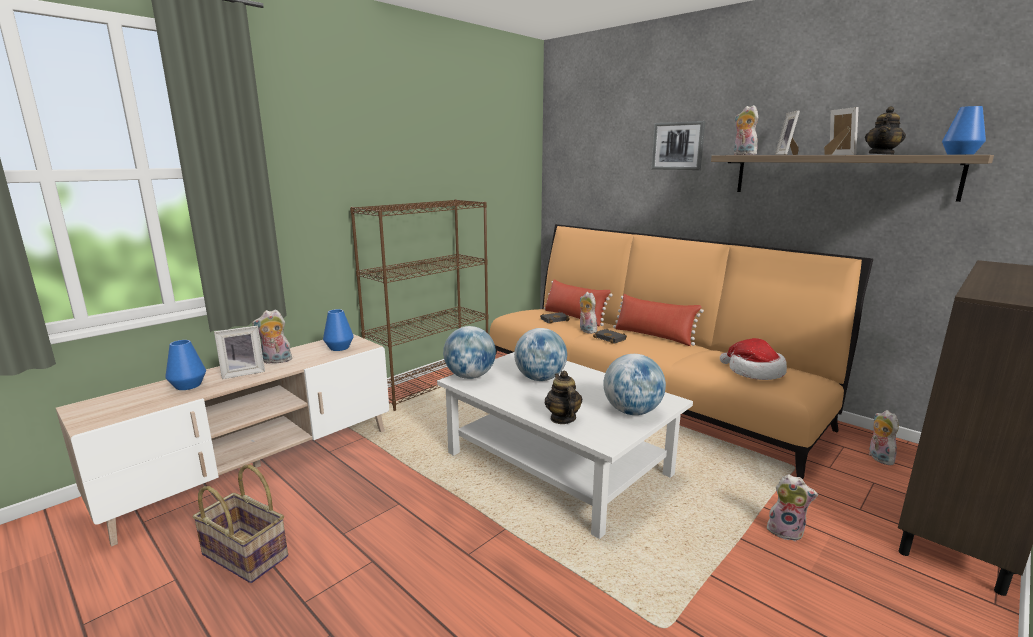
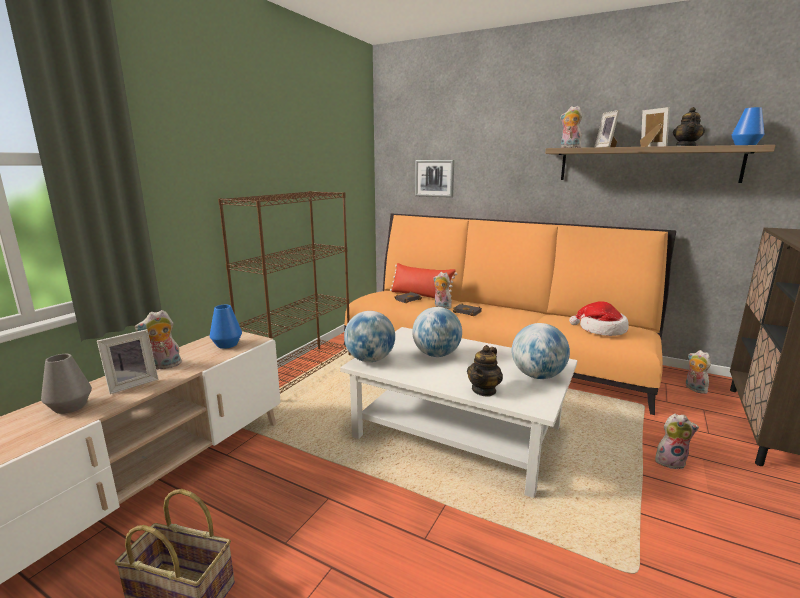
camera: 15 degrees left, 0 degrees up
blue vase [165,340,206,390] -> grey vase [41,354,92,414]
teapot [545,371,582,424] -> teapot turned 120 degrees counterclockwise [467,345,503,397]
red pillow [613,294,704,346] -> none
picture [651,121,705,170] -> picture moved to [415,160,454,198]

